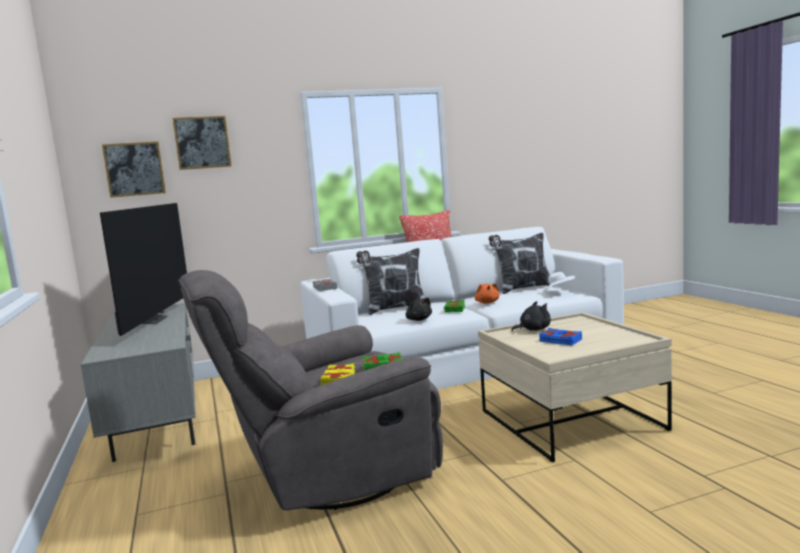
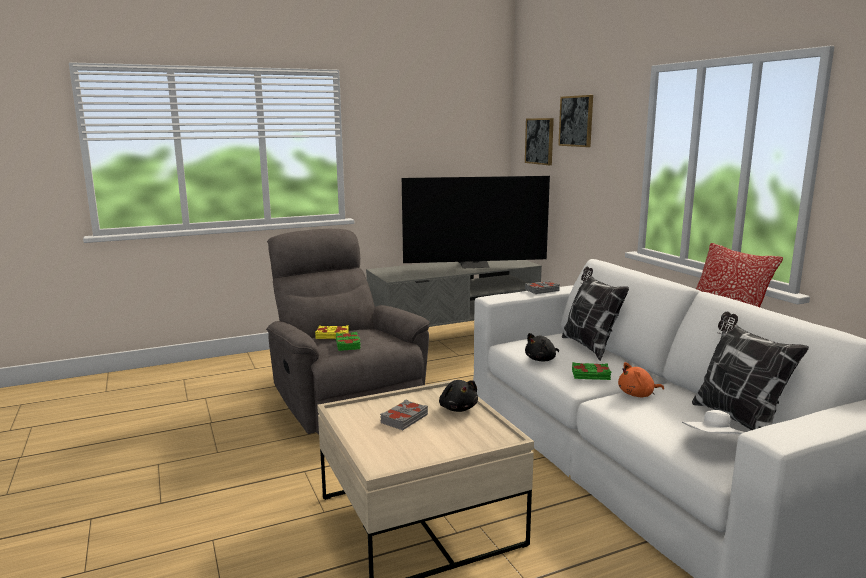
camera: 85 degrees right, 5 degrees up
blue book [539,328,582,346] -> grey book [380,400,428,430]

